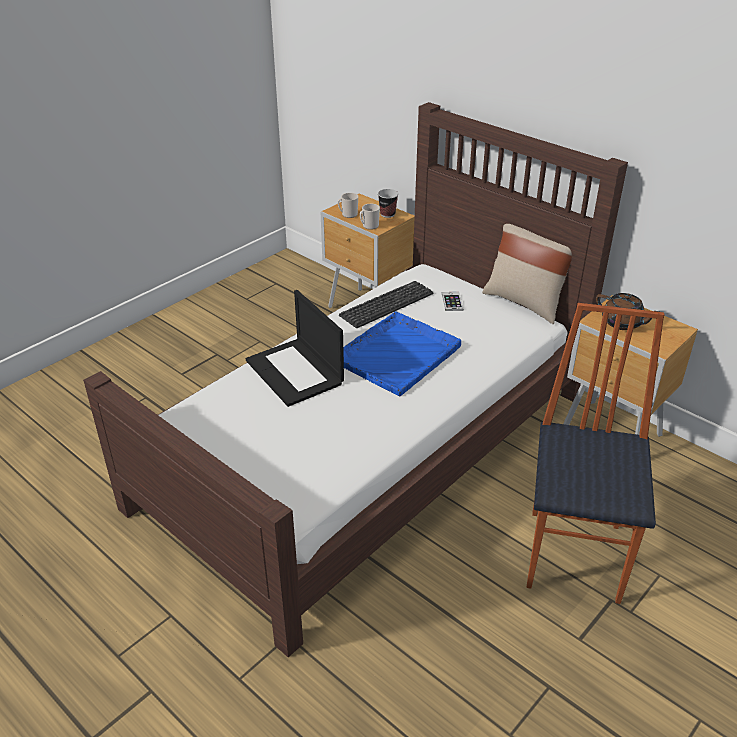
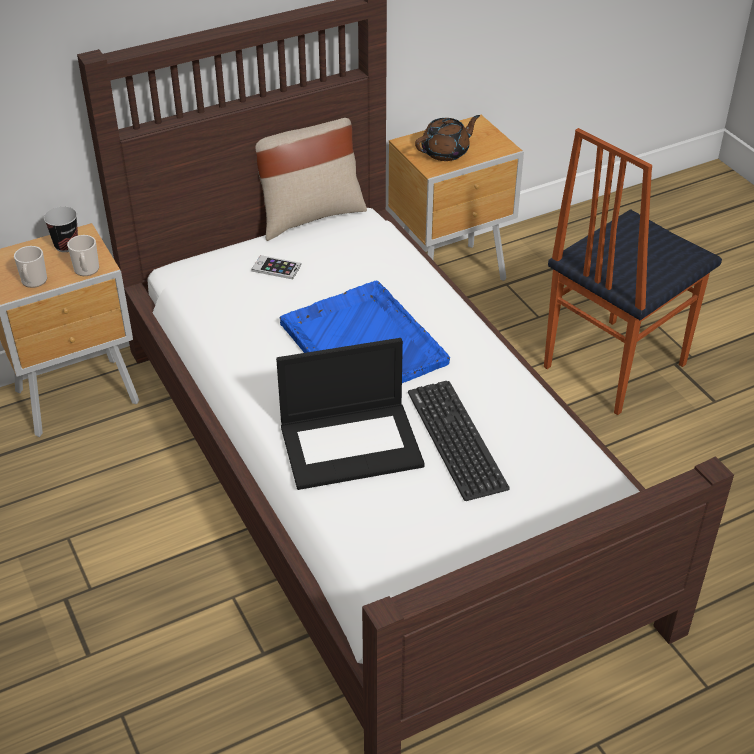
camera: 70 degrees left, 5 degrees up
keyboard [339,281,434,328] -> keyboard moved to [408,381,510,501]
chair [527,303,665,604] -> chair turned 75 degrees counterclockwise [544,128,722,415]

